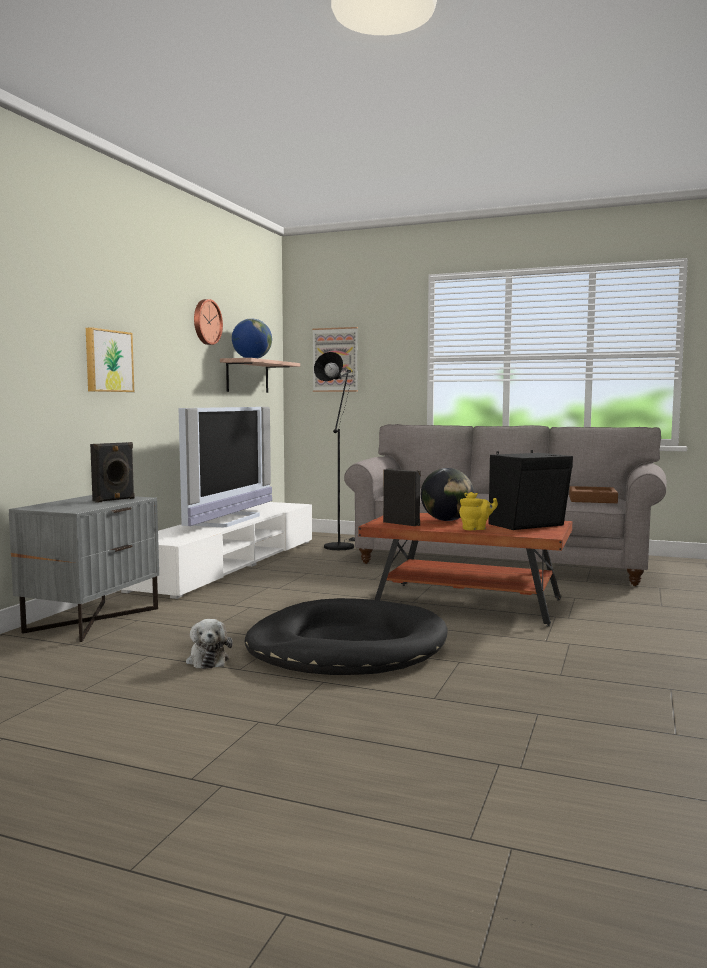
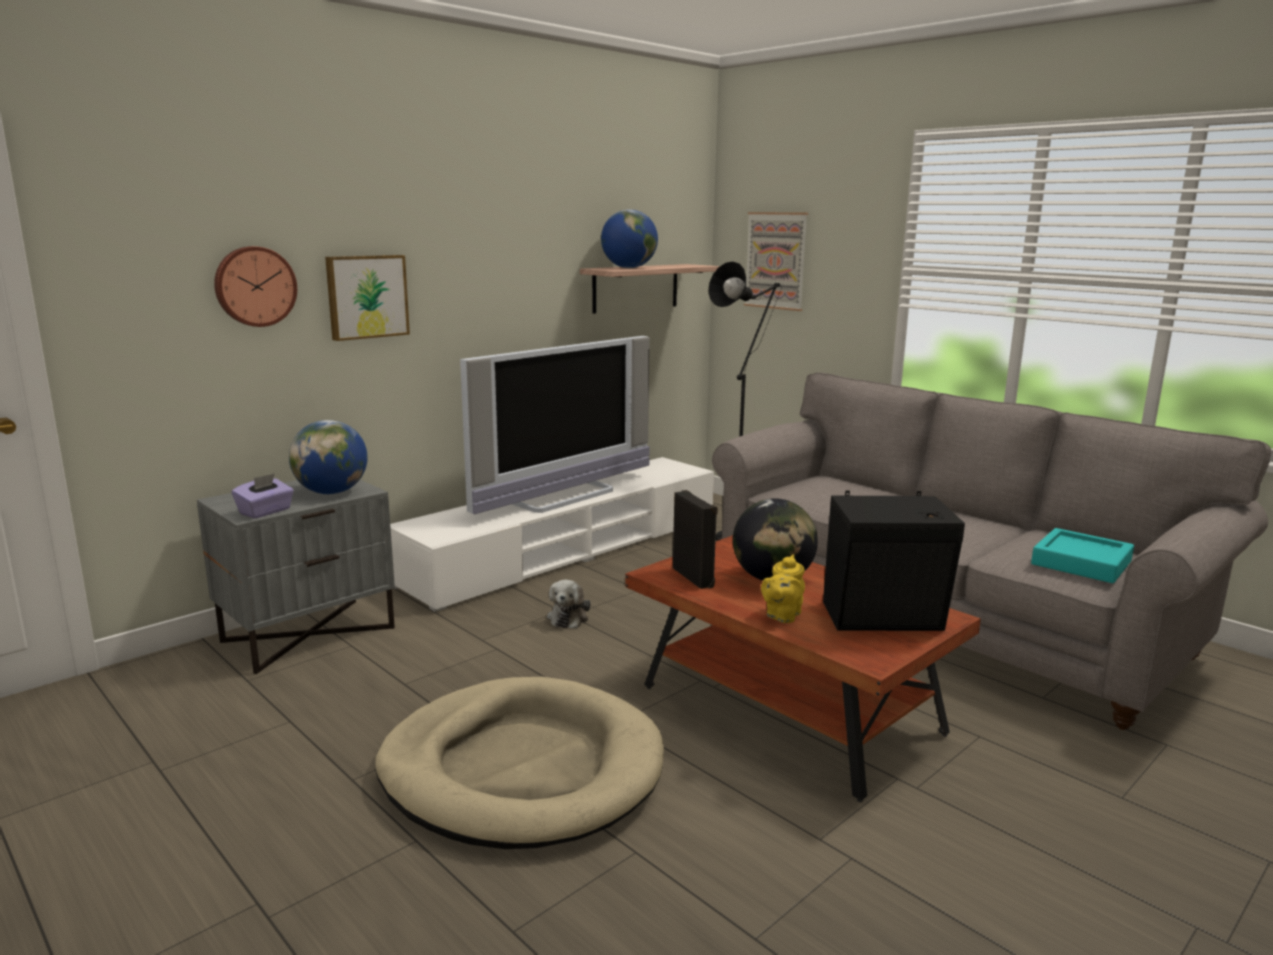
camera: 25 degrees right, 10 degrees up
black speaker [90,442,135,503] -> globe [289,420,368,494]
plush toy [186,619,232,669] -> plush toy moved to [547,580,591,629]
wall clock [194,299,223,345] -> wall clock moved to [214,246,297,327]
black dog bed [244,598,448,675] -> beige dog bed [375,677,664,849]
yellow teapot [459,492,498,530] -> yellow teapot turned 105 degrees clockwise [761,555,805,623]
brown tray [569,486,618,503] -> turquoise tray [1031,528,1134,583]
none -> purple tissue box [232,473,294,519]

